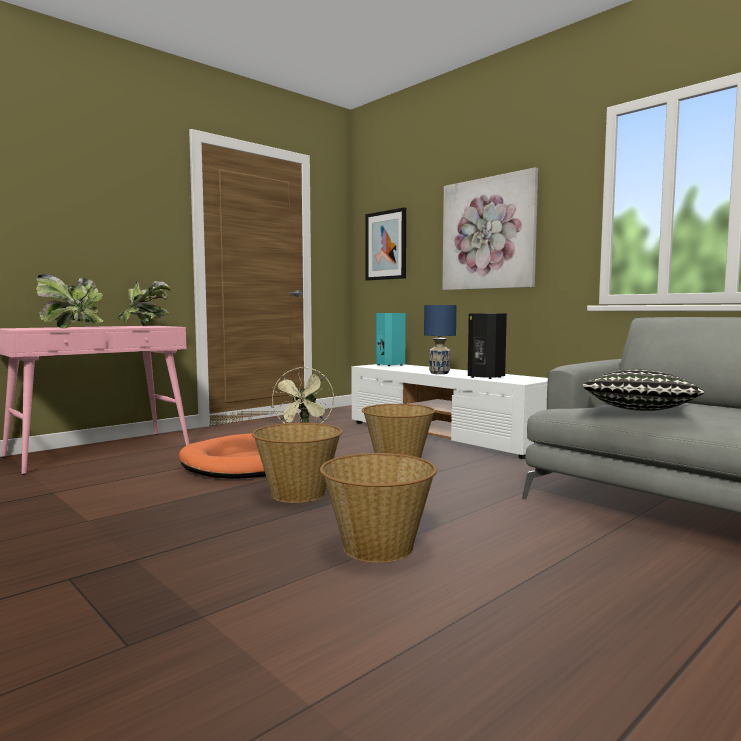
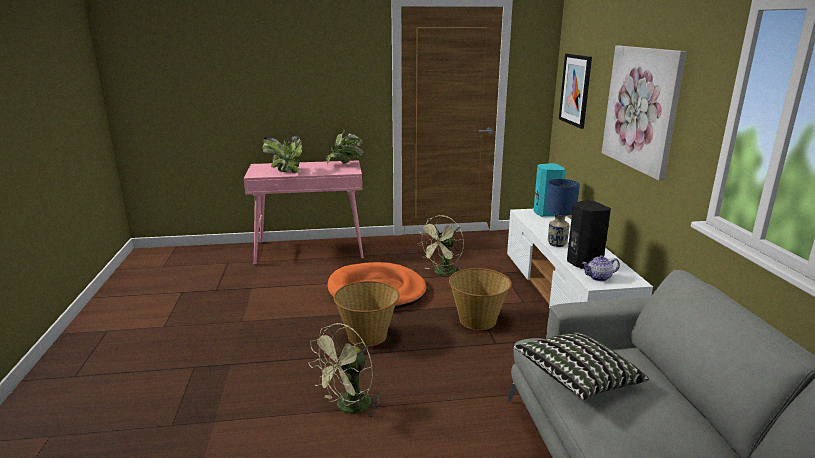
camera: 35 degrees right, 15 degrees up
basket [320,453,437,563] -> green fan [308,323,381,417]
none -> teapot [582,255,620,281]

